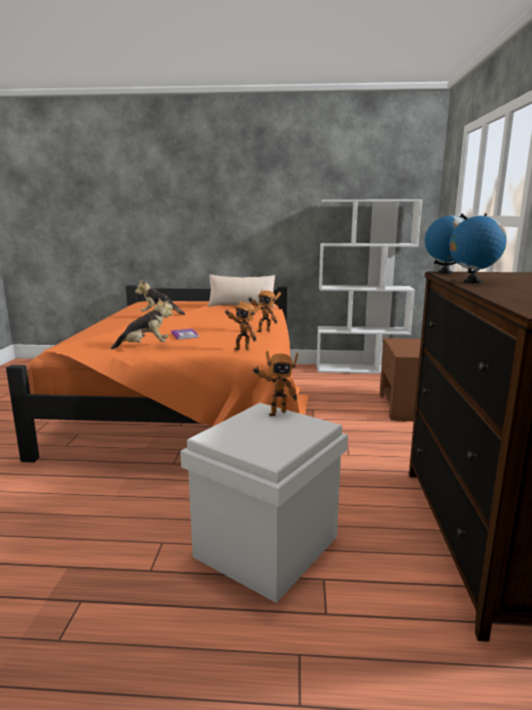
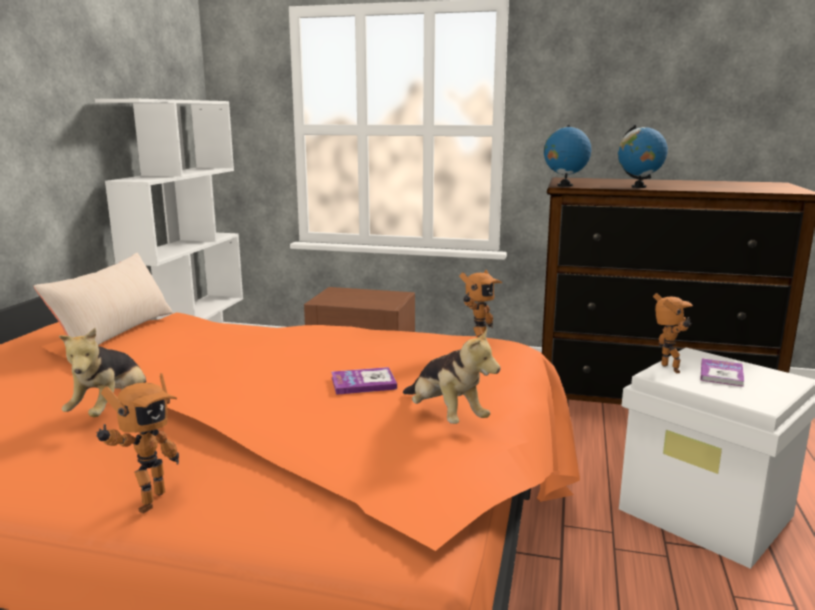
camera: 80 degrees left, 0 degrees up
plush toy [111,298,172,349] -> plush toy turned 150 degrees clockwise [403,328,501,424]
toy robot [248,289,281,332] -> toy robot moved to [96,373,179,513]
none -> book [700,358,744,387]

